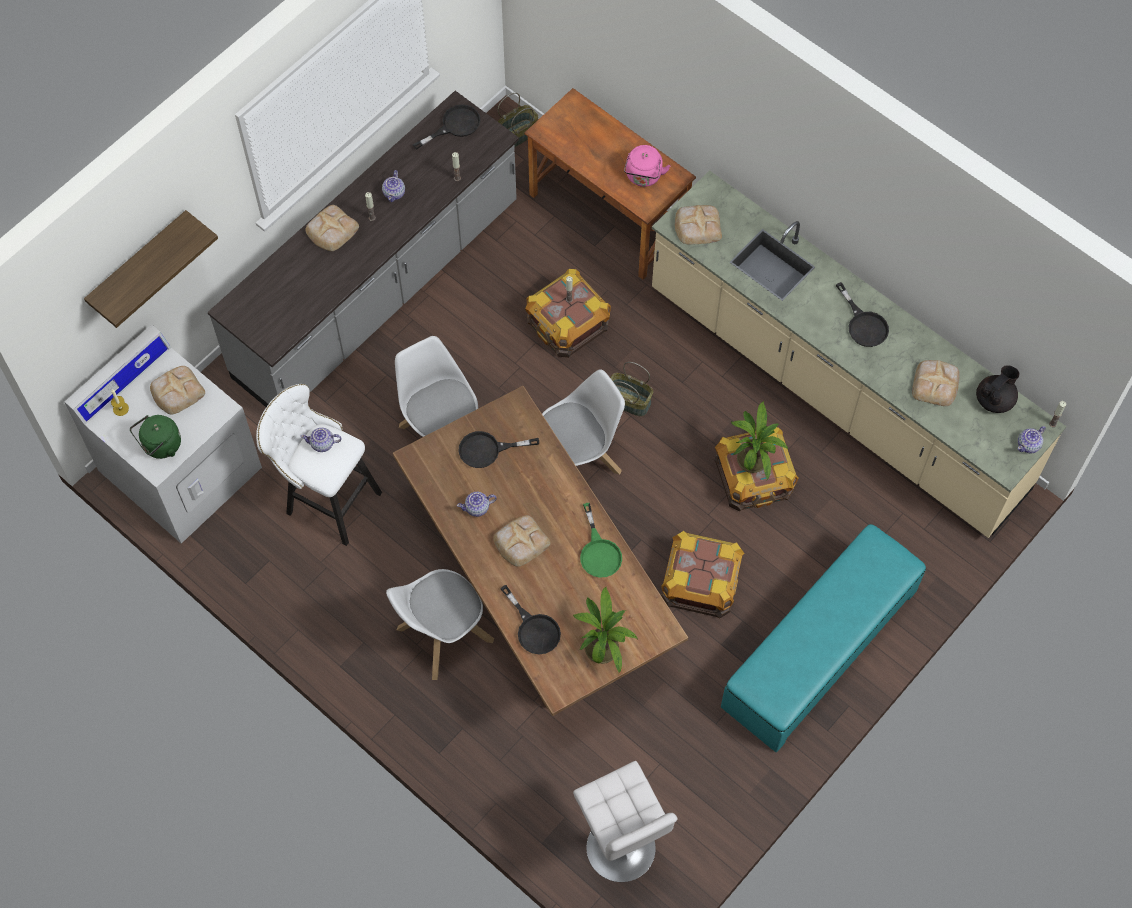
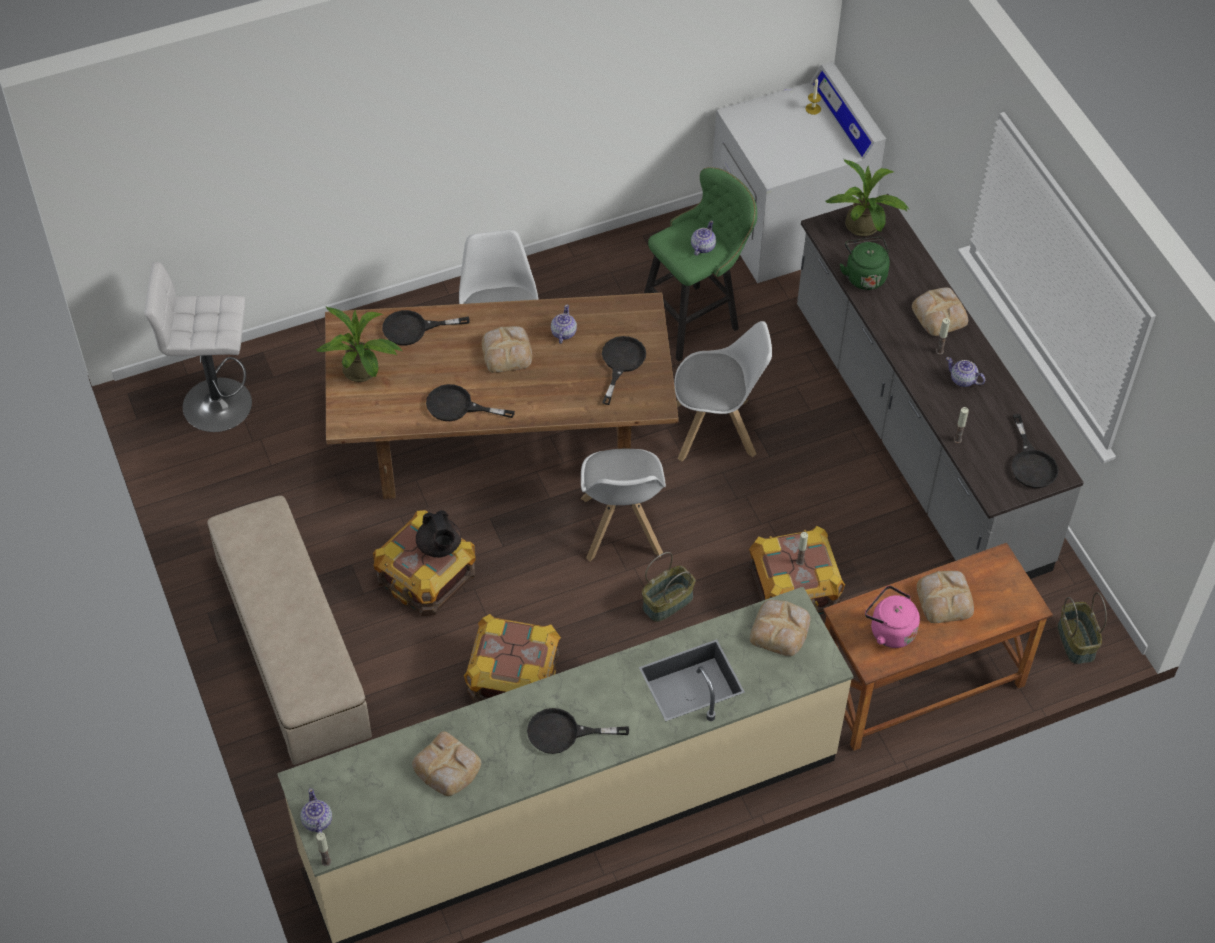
camera: 115 degrees right, 10 degrees down
shelf [84,210,218,328] -> none
green kettle [130,415,181,459] -> green kettle moved to [840,237,890,290]
bread [150,366,205,414] -> bread moved to [917,571,974,623]
white stool [256,384,382,546] -> green stool [644,167,757,362]
green frying pan [580,503,622,578] -> black frying pan [426,384,515,421]
turquoise bench [721,524,926,752] -> beige bench [207,496,372,765]
potted plant [731,401,788,480] -> potted plant moved to [825,159,909,237]
black teapot [976,366,1019,413] -> black teapot moved to [416,510,461,558]

